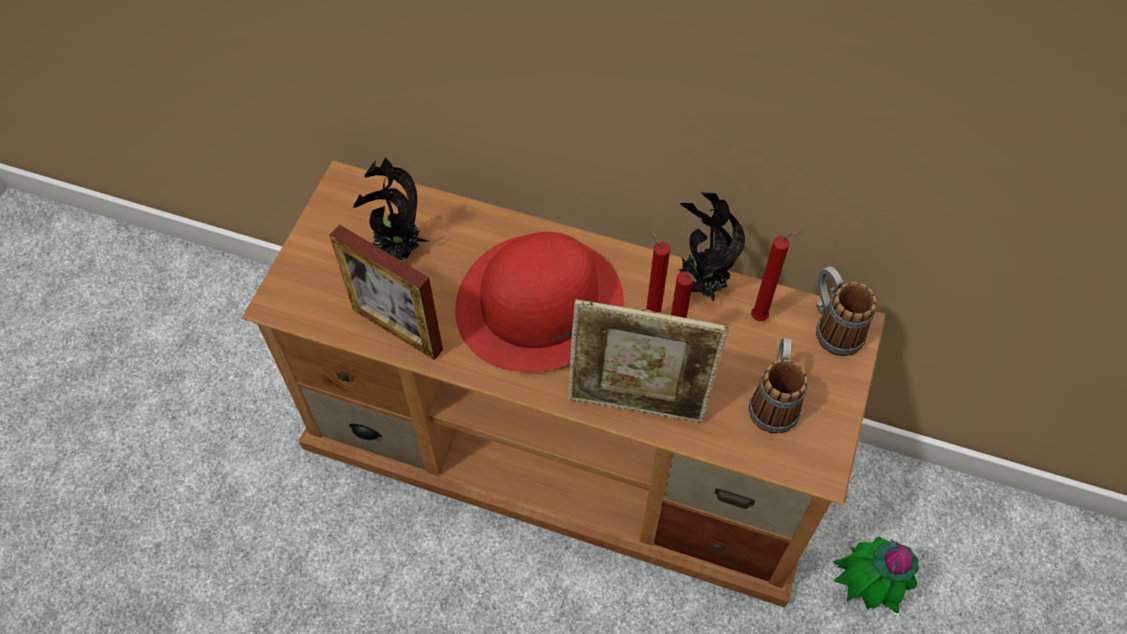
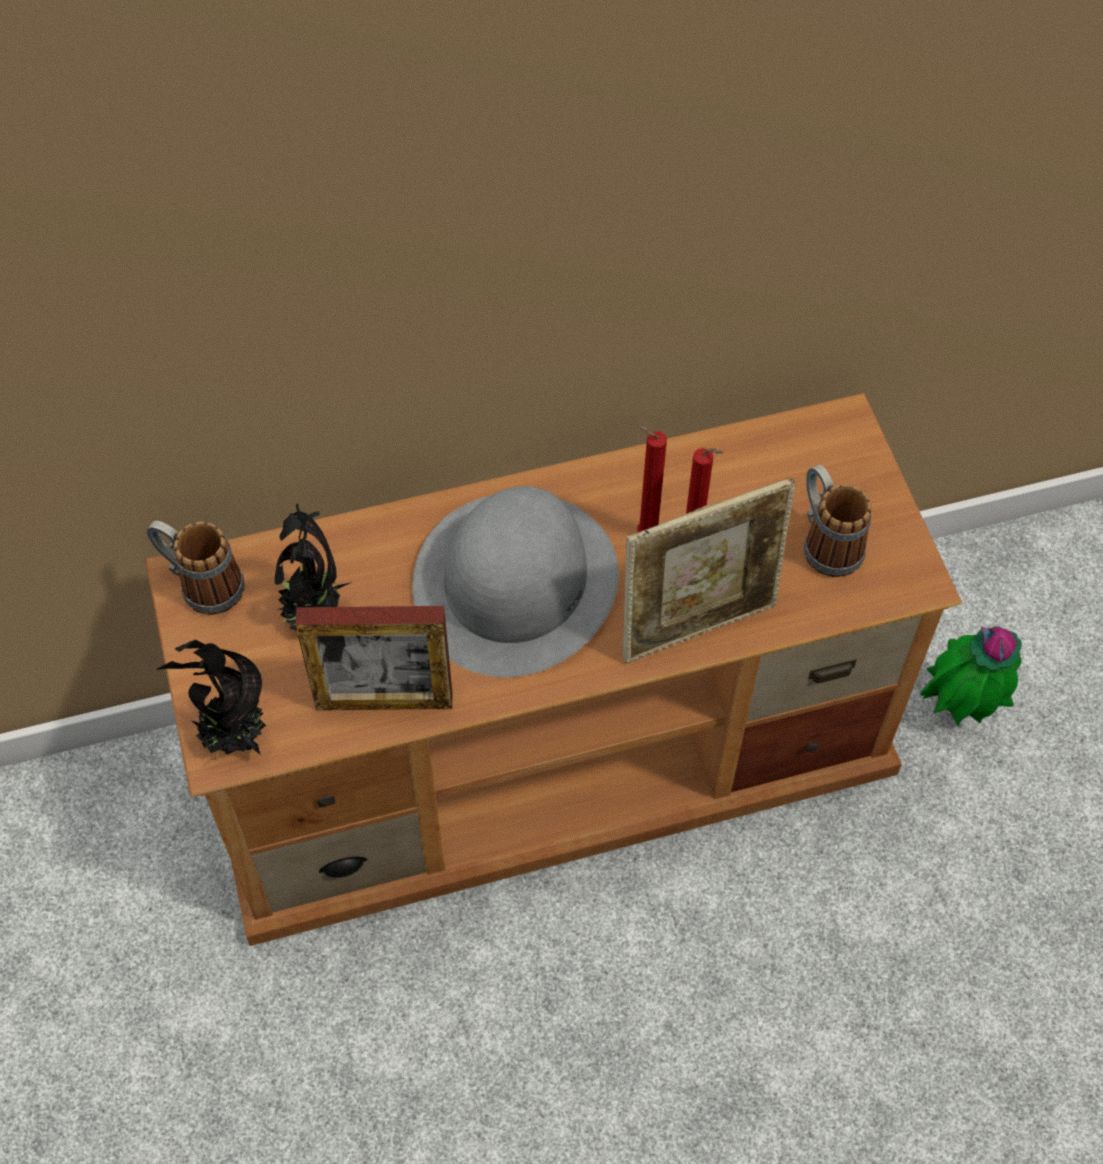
camera: 35 degrees left, 0 degrees up
red hat [455,232,624,372] -> grey hat [412,486,619,677]
potted plant [679,192,745,302] -> potted plant moved to [157,640,266,760]
red candle [751,231,801,321] -> none
mug [816,266,877,356] -> mug moved to [147,521,245,615]

